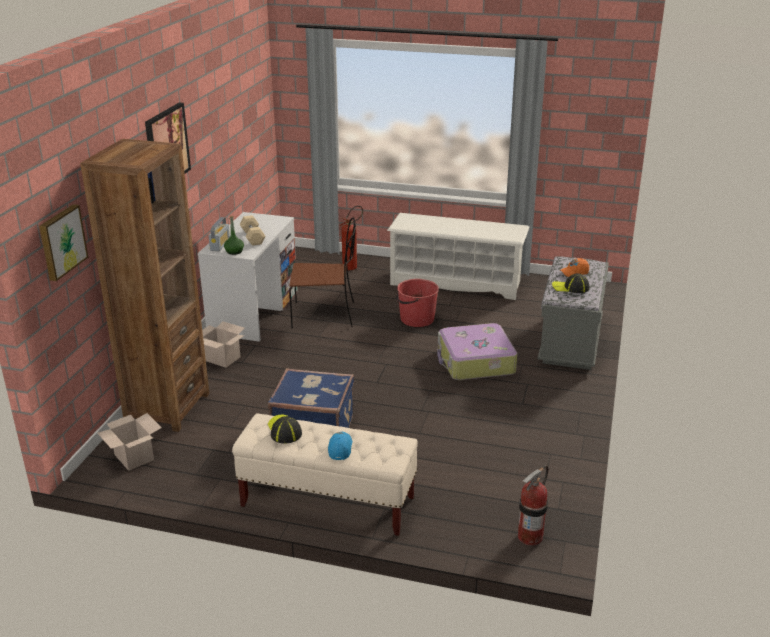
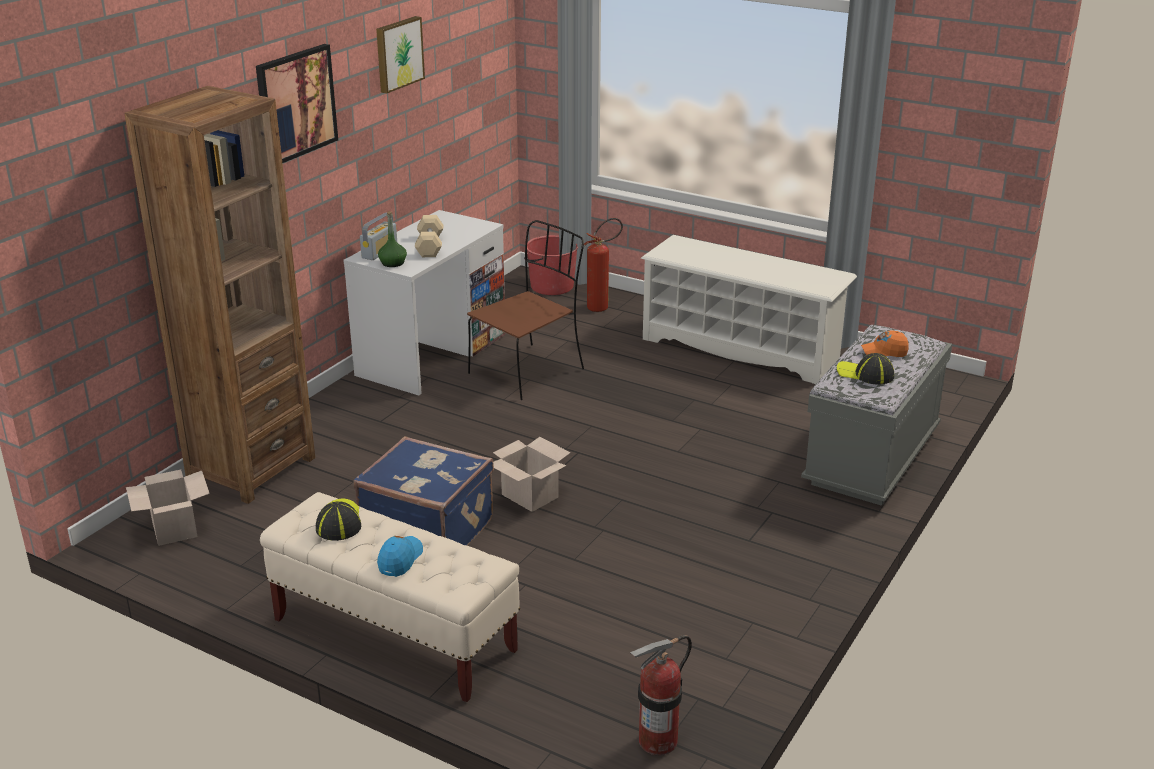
camera: 15 degrees right, 0 degrees up
picture [39,204,88,281] -> picture moved to [376,16,425,93]
cardboard box [202,321,245,368] -> cardboard box moved to [493,437,571,512]
brown chair [289,217,356,328] -> brown chair turned 60 degrees counterclockwise [467,220,584,400]
red bucket [396,279,439,327] -> red bucket moved to [524,235,578,295]
suitcase [437,323,517,380] -> none

